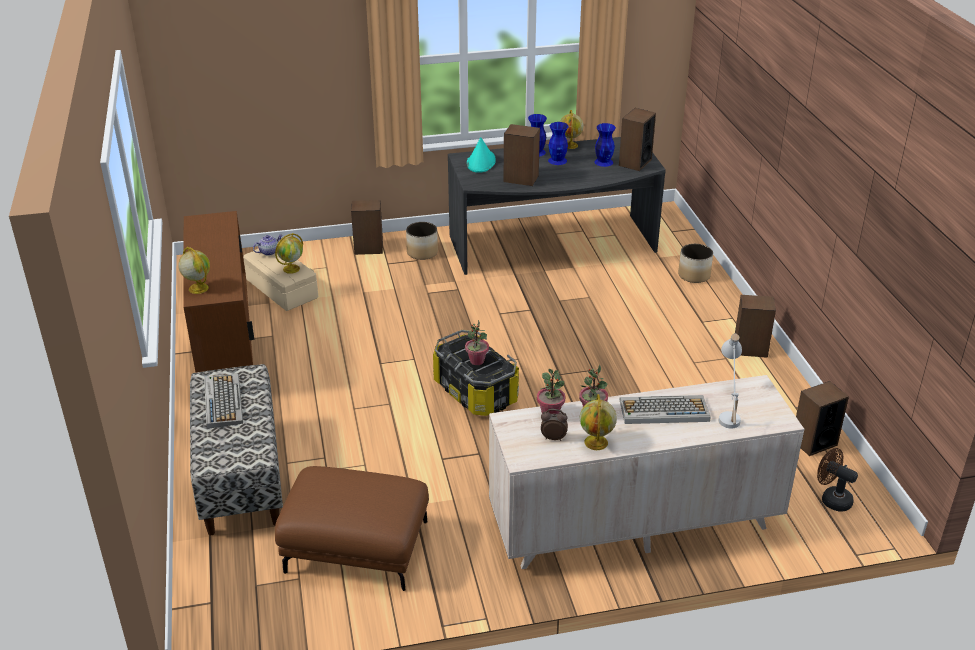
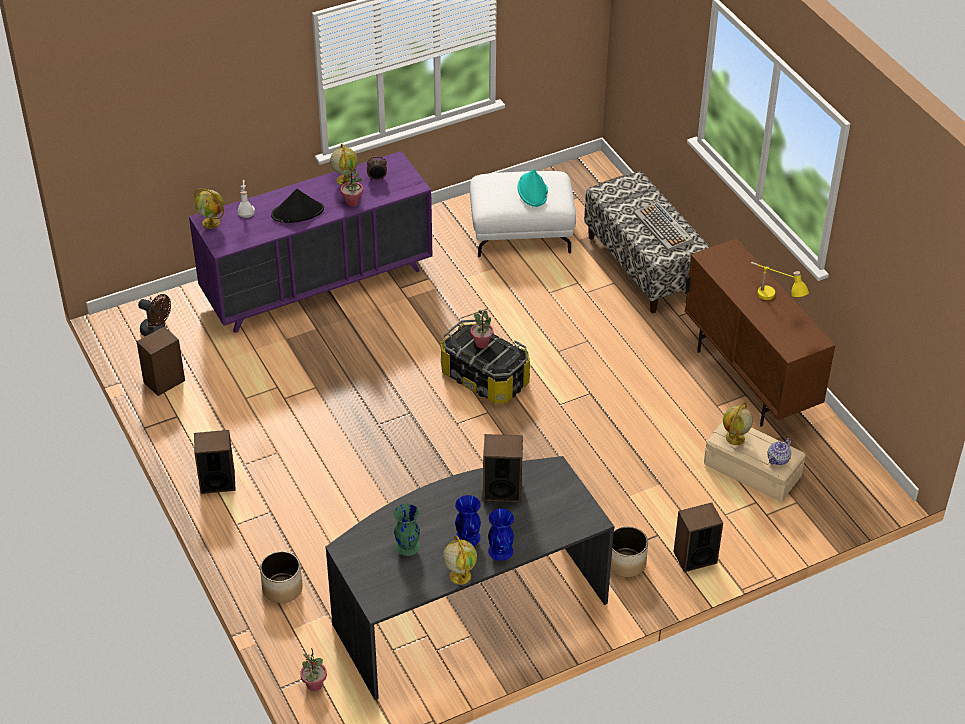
camera: 165 degrees right, 10 degrees up
globe [178,247,210,294] -> globe moved to [194,189,224,229]
brown ottoman [275,466,429,591] -> white ottoman [470,171,576,257]
turquoise hat [467,137,496,173] -> turquoise hat moved to [517,169,548,207]
beige dresser [489,375,804,569] -> purple dresser [189,151,432,333]
potted plant [537,369,565,414] -> potted plant moved to [300,648,327,691]
blue vase [594,123,616,167] -> green vase [394,504,420,556]
speaker [619,108,656,171] -> none
keyboard [620,395,711,424] -> black hat [271,189,324,223]
none -> yellow table lamp [751,262,809,300]

